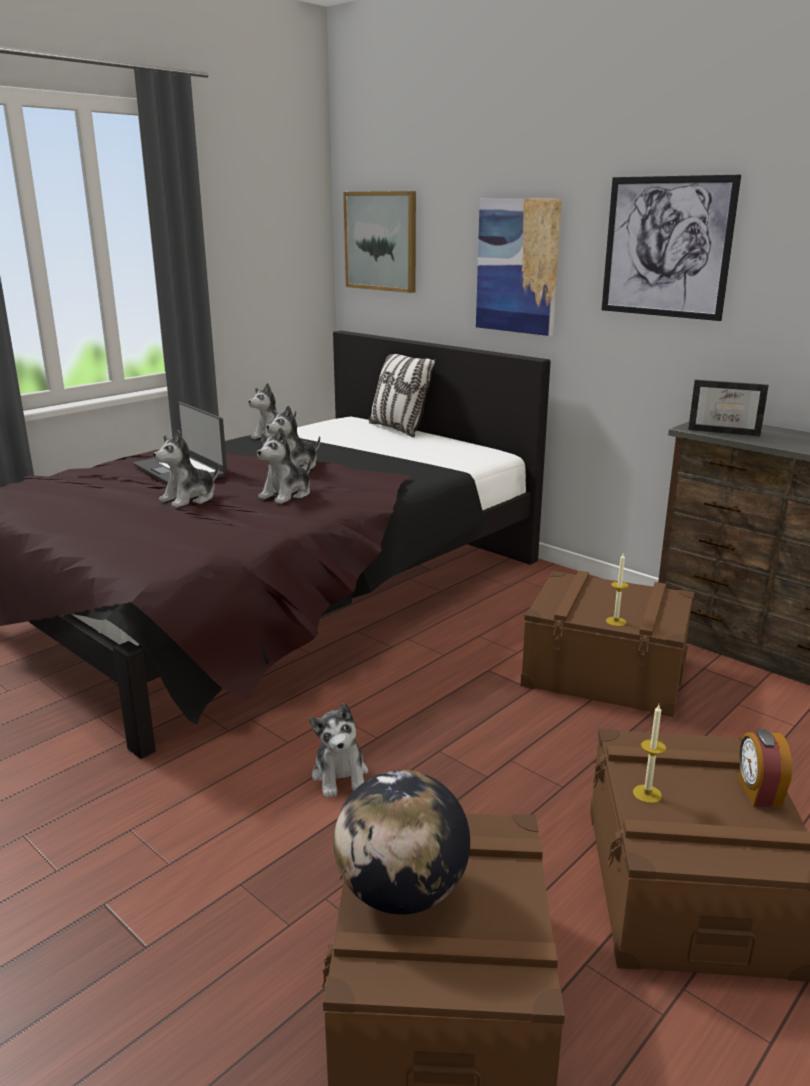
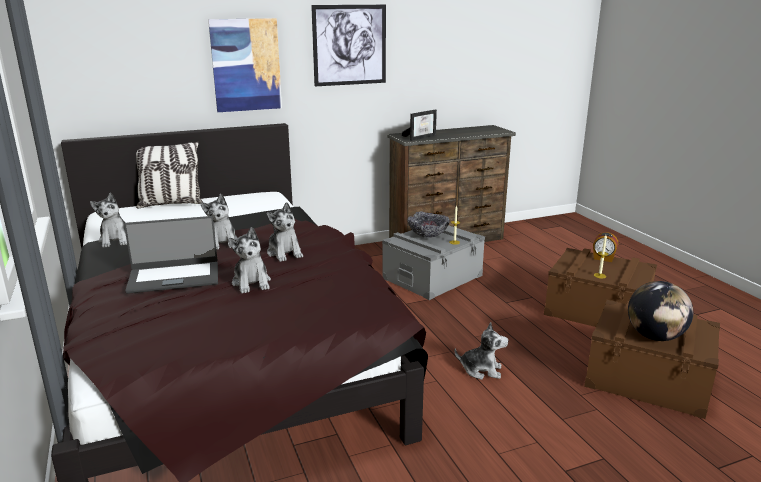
camera: 65 degrees left, 0 degrees up
picture [343,191,416,293] -> none
brown storage box [521,571,694,717] -> grey storage box [382,225,485,300]
none -> bowl [408,211,450,238]

